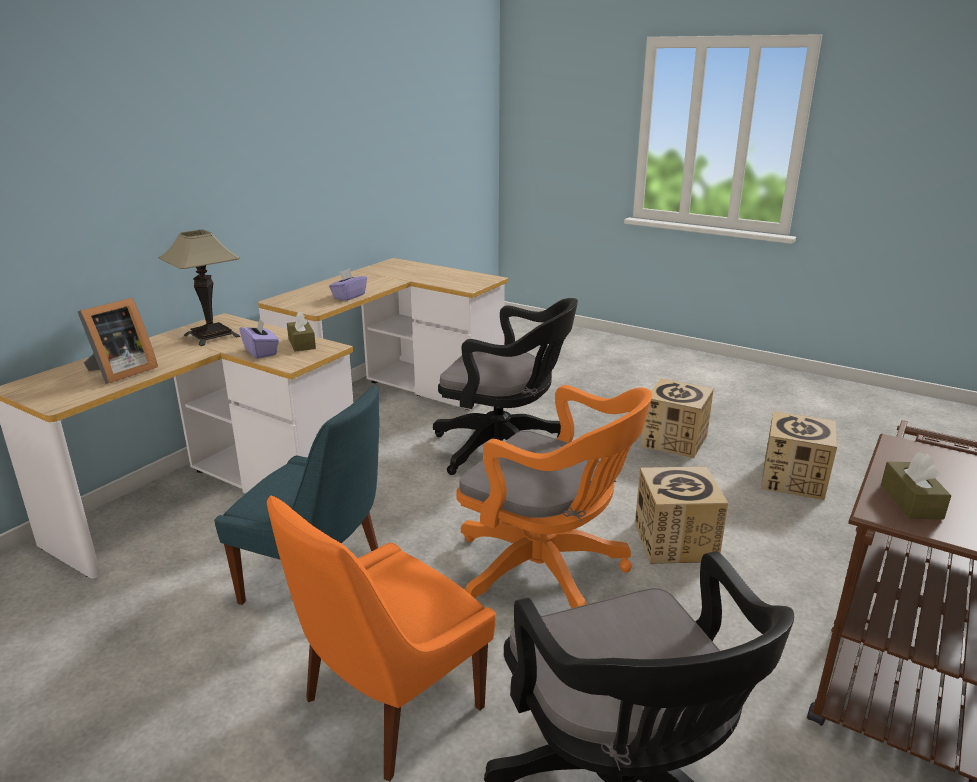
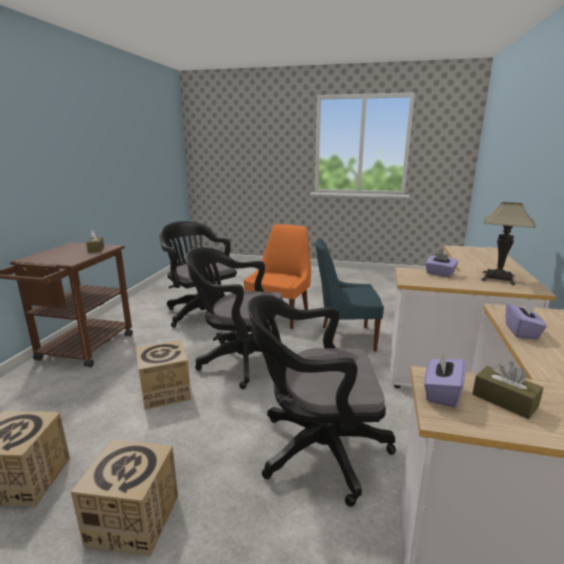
camera: 160 degrees right, 5 degrees down
picture frame [77,298,158,384] -> none
brown tissue box [287,311,316,352] -> brown tissue box moved to [473,362,543,419]
orange office chair [456,385,652,608] -> black office chair [186,247,283,389]
none -> purple tissue box [424,350,466,408]

